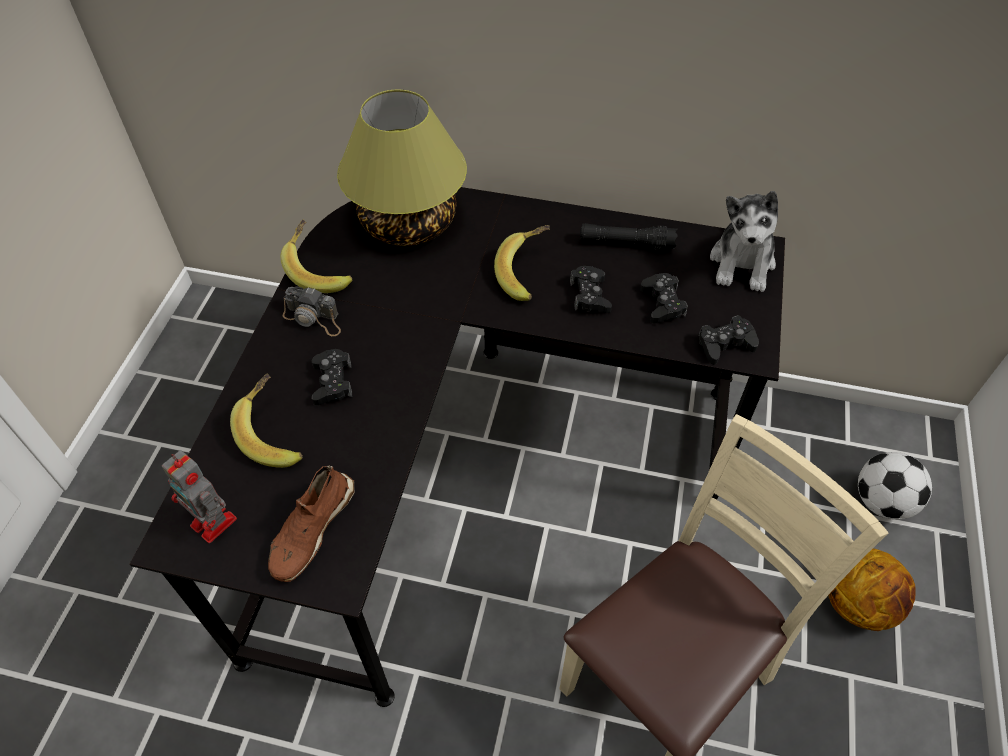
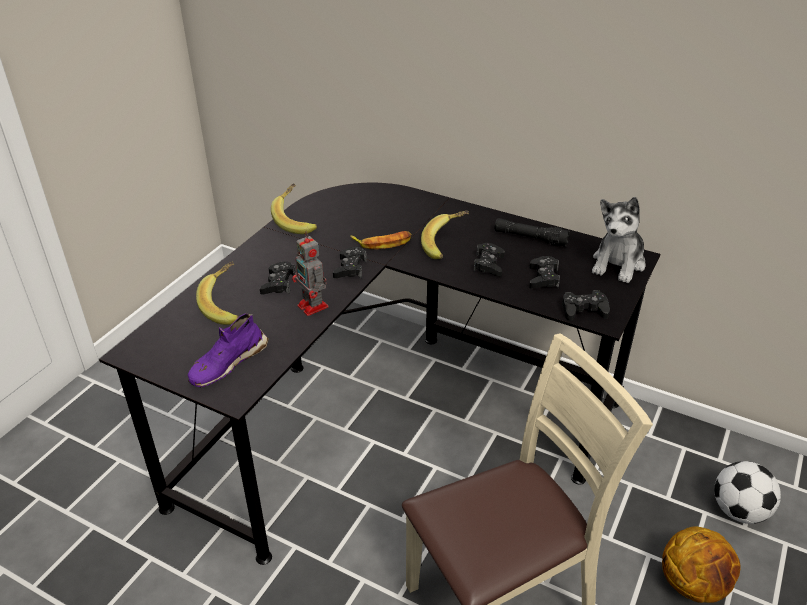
camera: 15 degrees right, 15 degrees down
toy robot [162,450,237,544] -> toy robot moved to [292,232,329,316]
brown shoe [268,466,355,582] -> purple shoe [188,313,269,387]
camera [283,286,341,336] -> none
table lamp [337,90,467,246] -> none
none -> black game controller [333,247,367,278]
none -> banana [350,231,411,250]

